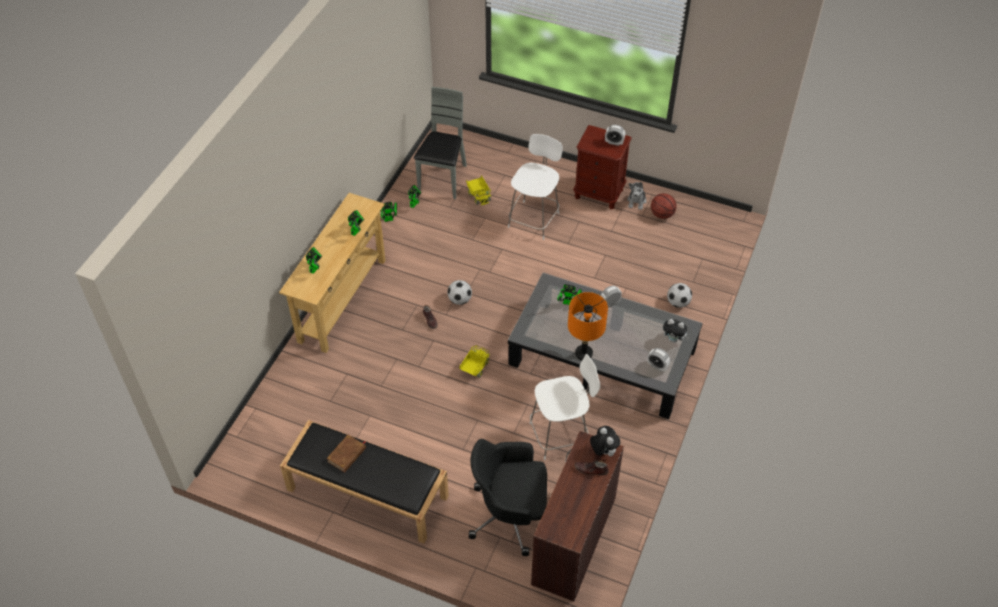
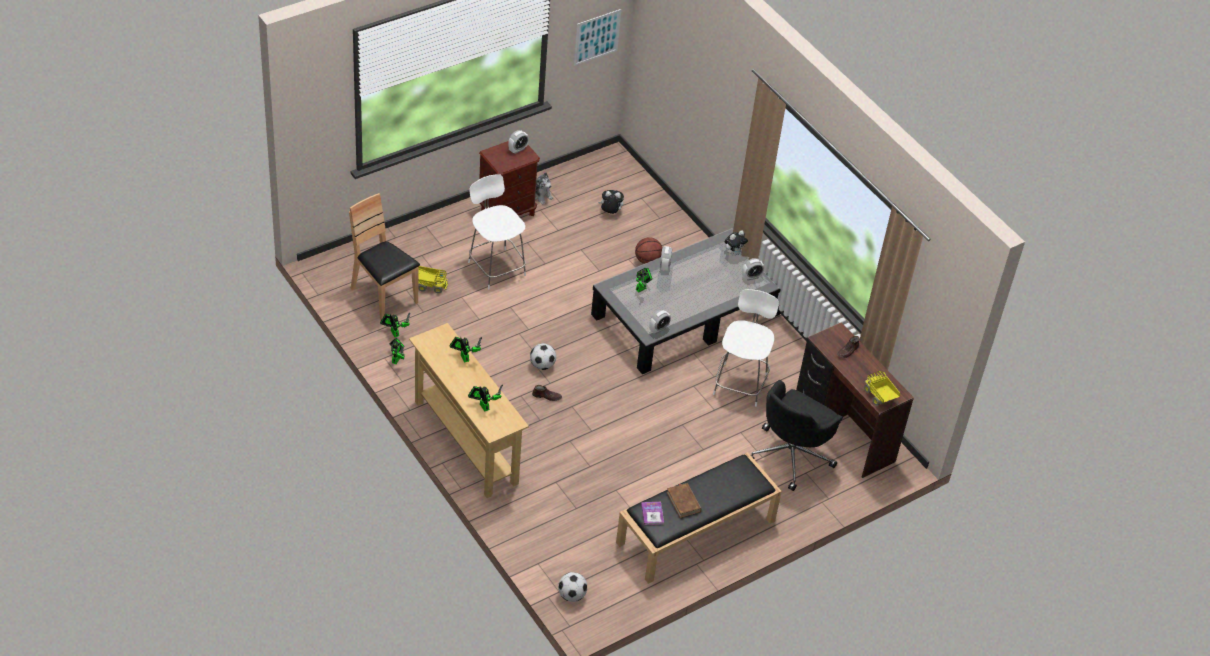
camera: 60 degrees left, 5 degrees down
grey chair [414,87,467,199] -> brown chair [349,193,420,321]
toy truck [459,345,490,378] -> toy truck moved to [864,371,900,406]
orange table lamp [568,292,608,360] -> none
plush toy [590,426,620,456] -> plush toy moved to [598,190,624,214]
basketball [651,193,677,219] -> basketball moved to [635,237,662,264]
football [667,283,692,308] -> football moved to [558,572,587,602]
none -> picture [574,9,621,66]
none -> book [641,502,664,525]
none -> alarm clock [649,310,671,334]

